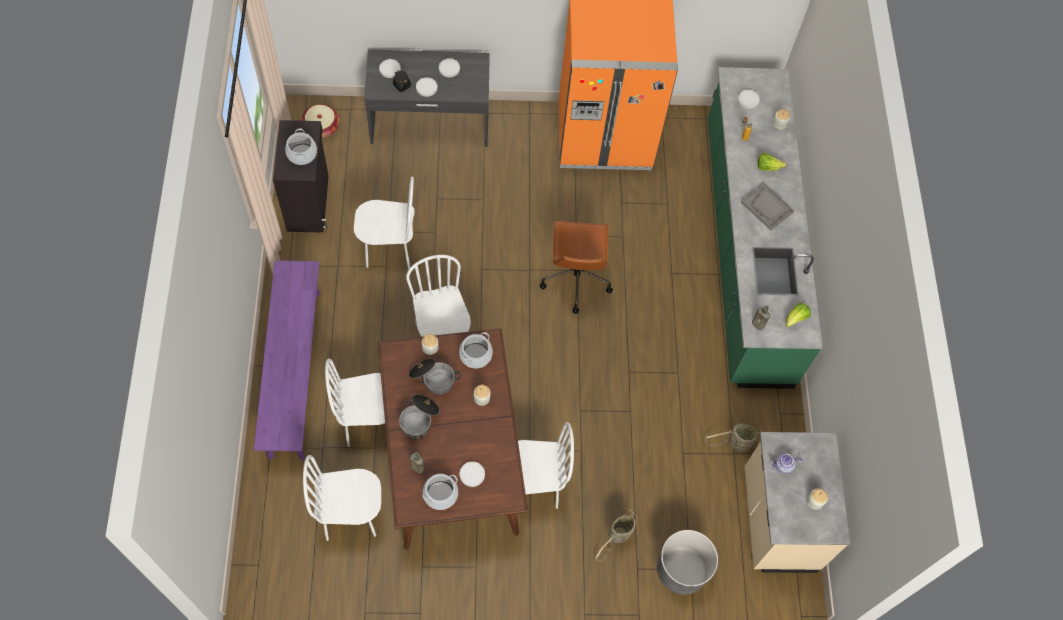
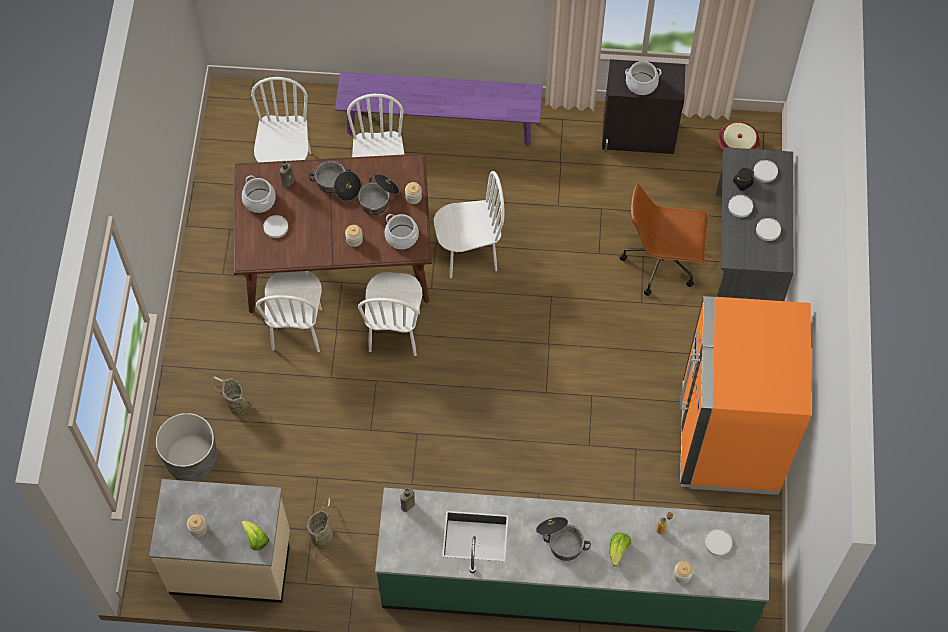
camera: 100 degrees right, 0 degrees up
white chair [354,177,415,270] -> white chair moved to [358,272,422,356]
brown office chair [540,221,613,314] -> brown office chair moved to [620,184,708,296]
grey tray [741,183,795,230] -> cooking pot [536,517,591,561]
teapot [771,453,802,474] -> none
lettuce [786,303,811,328] -> lettuce moved to [241,521,269,550]

